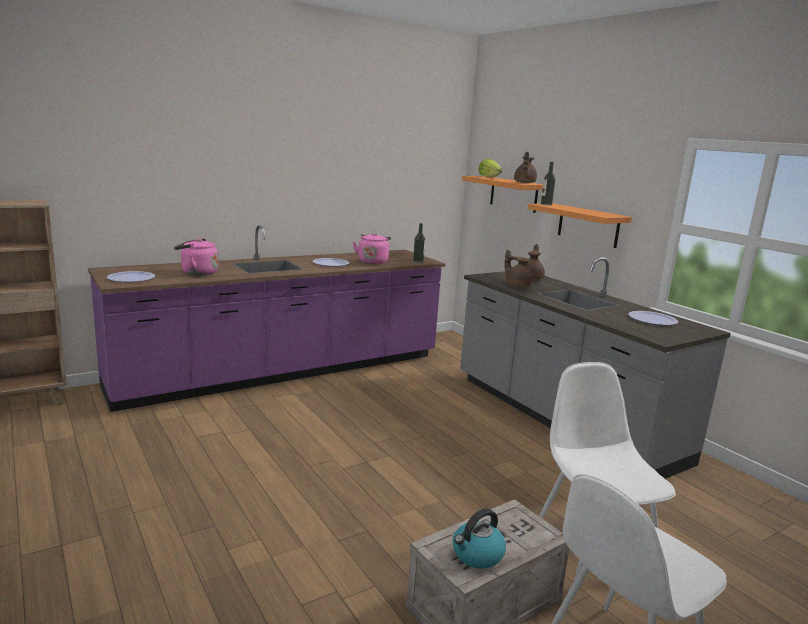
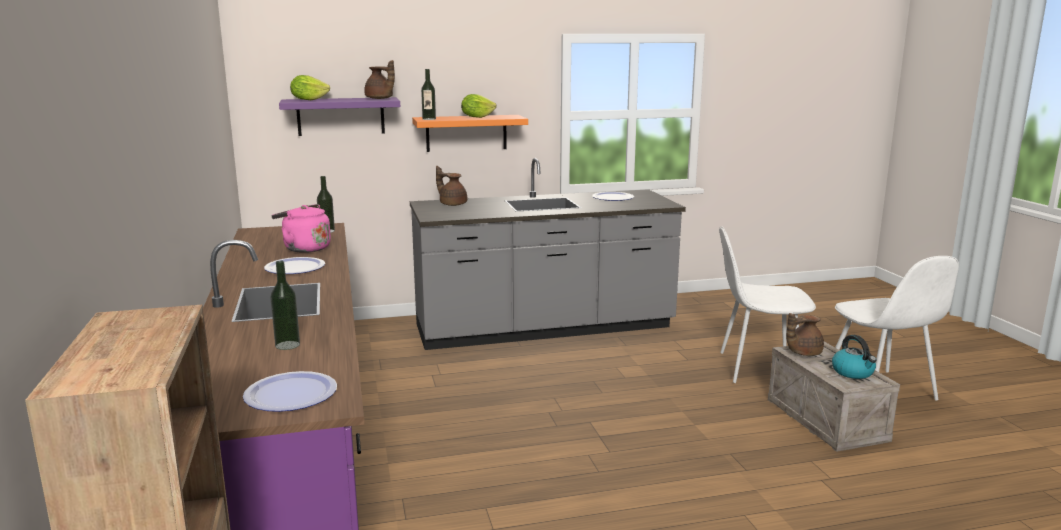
camera: 70 degrees left, 0 degrees up
pink kettle [174,239,219,275] -> bottle [270,261,300,350]
orange shelf [462,176,543,213] -> purple shelf [279,97,400,136]
brown teapot [504,249,532,287] -> brown teapot moved to [786,313,824,356]
none -> lettuce [461,94,496,118]

